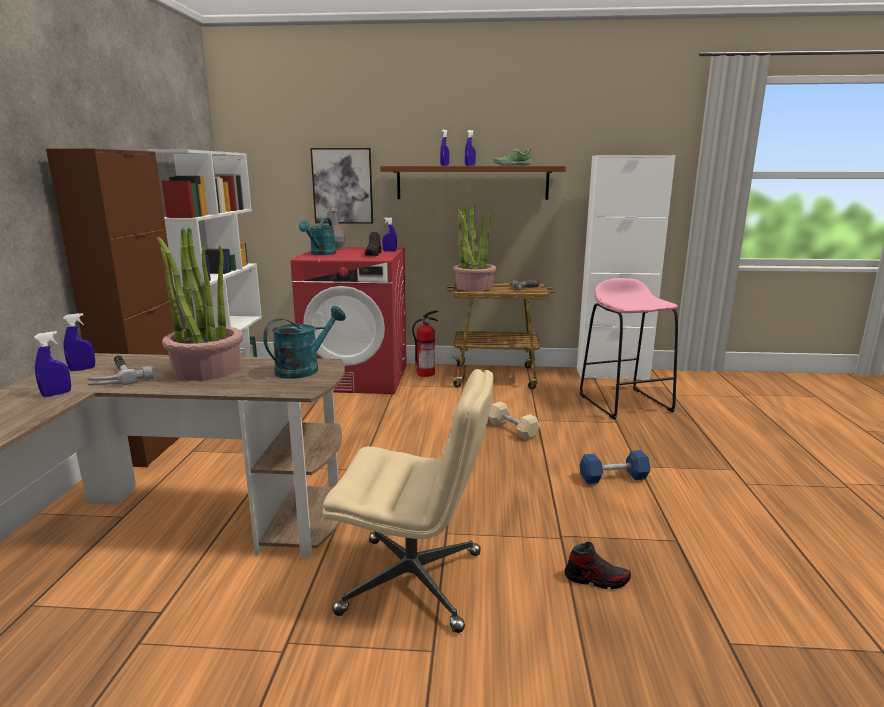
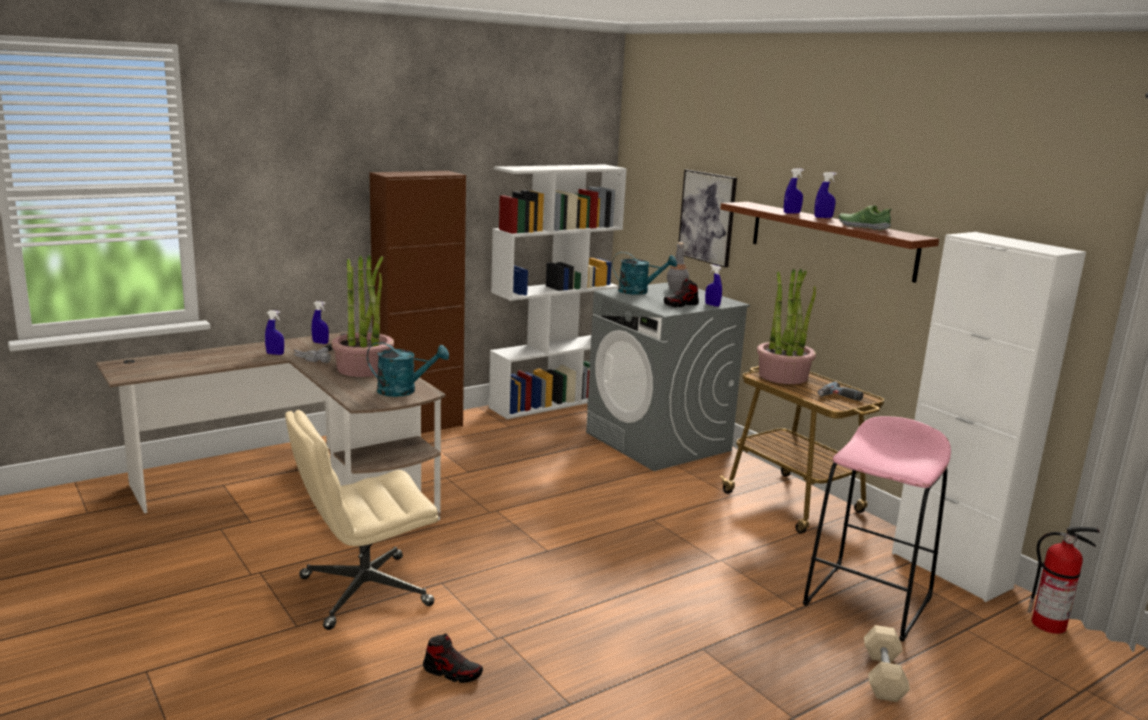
camera: 50 degrees right, 0 degrees up
red washing machine [290,247,407,394] -> grey washing machine [586,282,750,471]
turquoise watering can [299,218,336,255] -> turquoise watering can turned 150 degrees counterclockwise [612,252,677,295]
beige office chair [322,369,493,633] -> beige office chair turned 90 degrees clockwise [285,410,438,630]
fire extinguisher [412,310,438,377] -> fire extinguisher moved to [1028,527,1100,634]
beige dumbbell [489,402,540,440] -> beige dumbbell moved to [864,625,910,702]
shoe [565,542,631,589] -> shoe turned 45 degrees counterclockwise [423,634,483,683]
blue dumbbell [579,450,650,484] -> none

